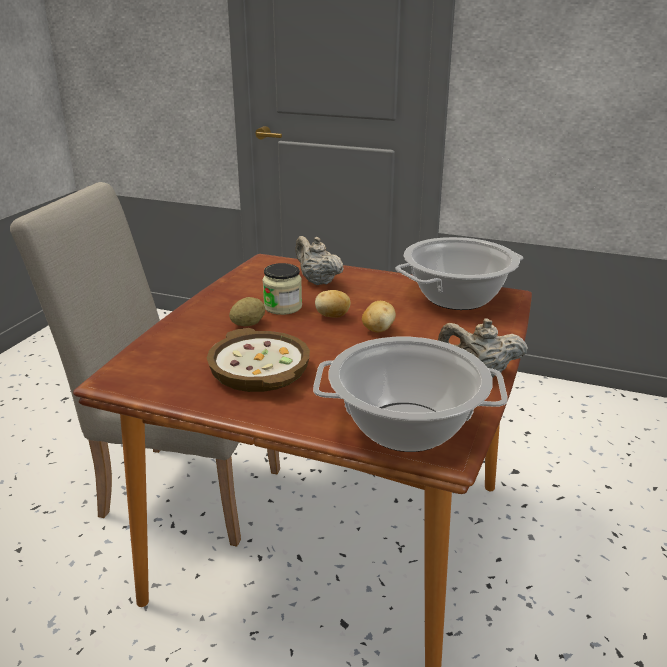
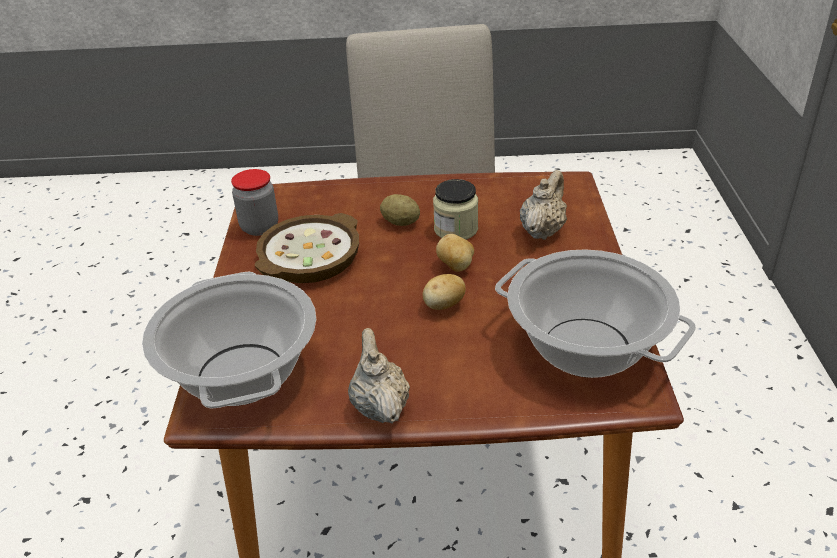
camera: 70 degrees right, 10 degrees up
none -> jar [231,169,278,236]

